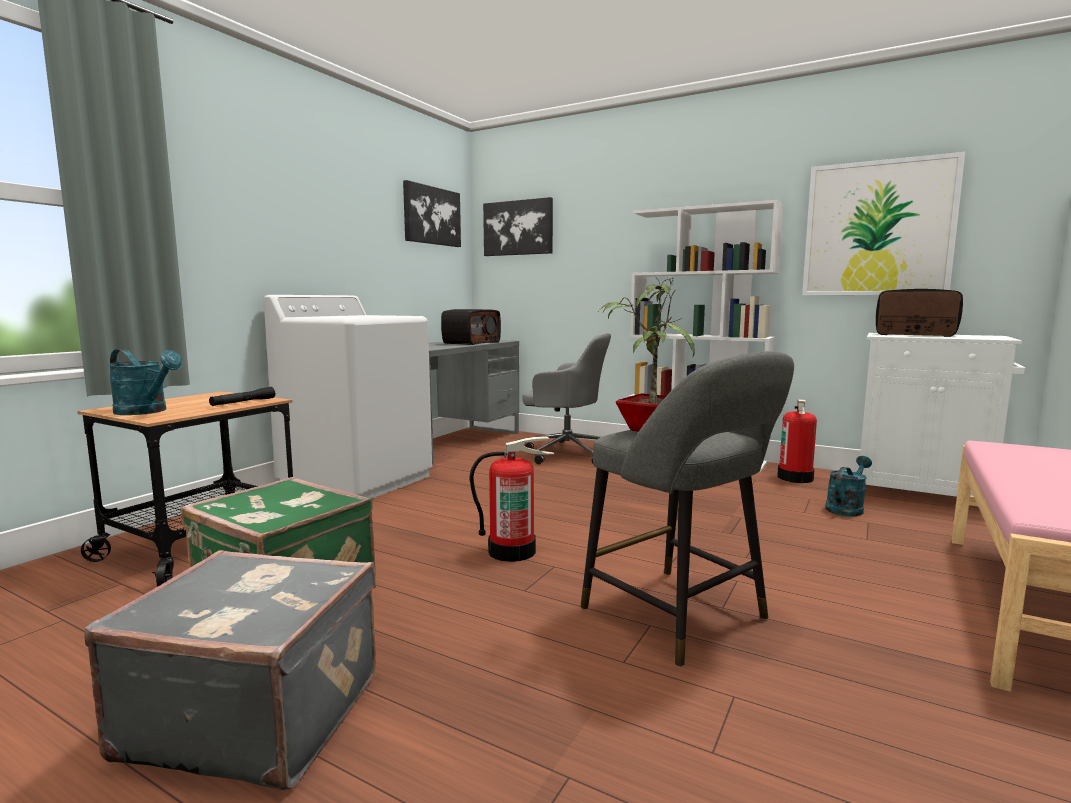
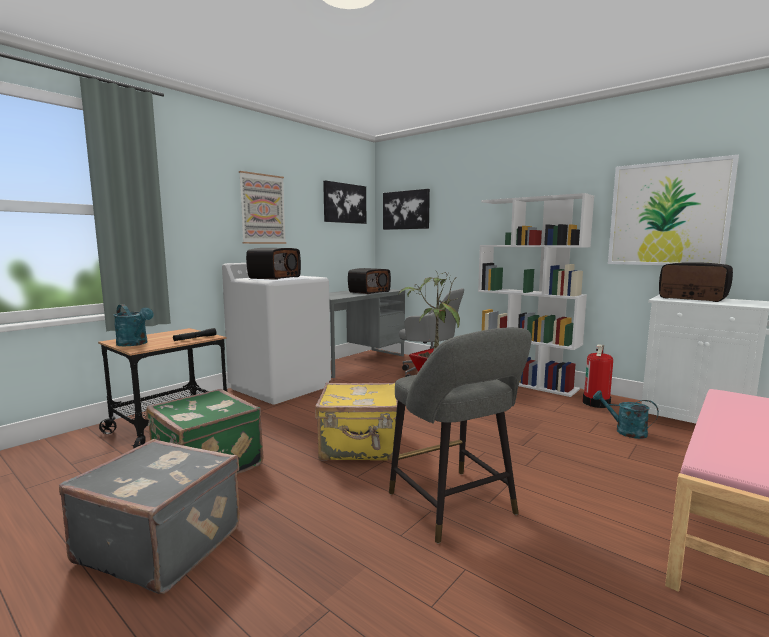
camera: 10 degrees right, 0 degrees up
fire extinguisher [470,436,554,562] -> yellow suitcase [315,382,398,460]
turquoise watering can [826,456,872,516] -> turquoise watering can turned 105 degrees counterclockwise [593,390,659,439]
none -> picture [239,171,286,244]
none -> radio [246,248,301,280]

